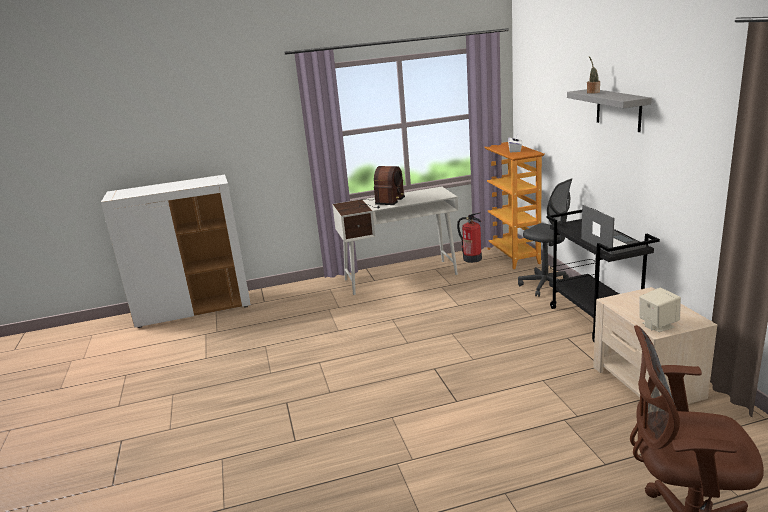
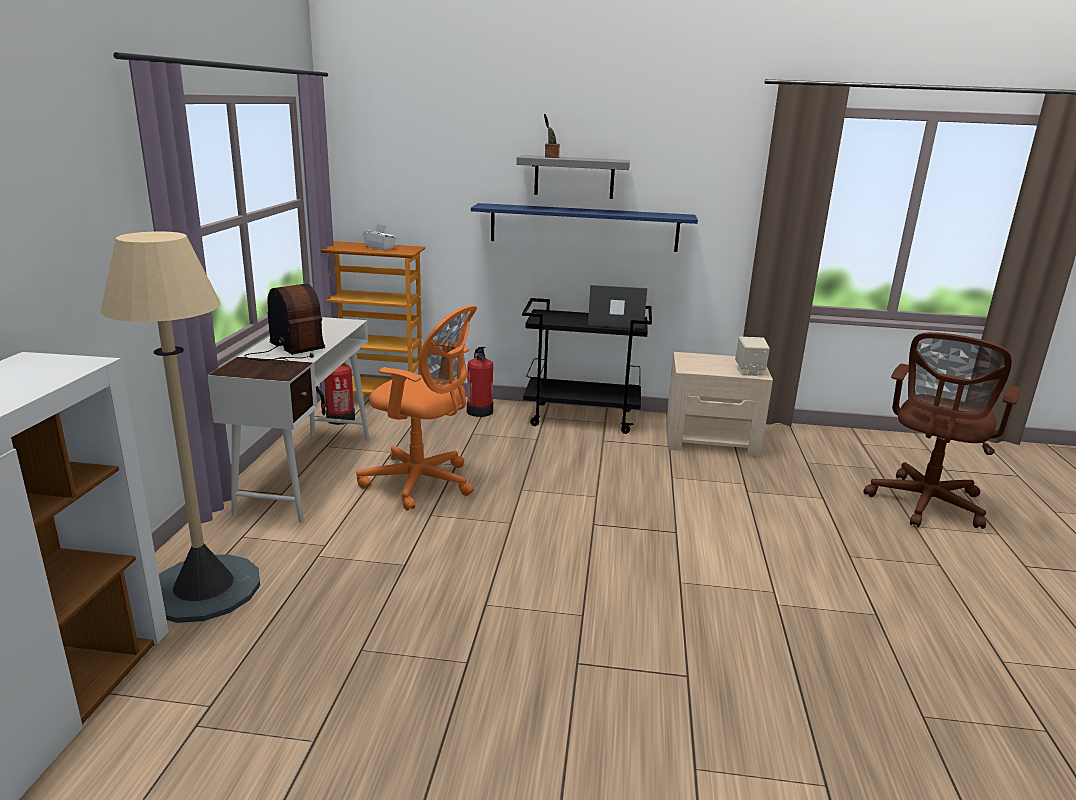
camera: 70 degrees left, 0 degrees up
grey office chair [518,178,572,297] -> fire extinguisher [467,347,493,417]
none -> beige floor lamp [100,231,260,623]
none -> orange office chair [356,305,477,511]
none -> blue shelf [471,203,698,252]

